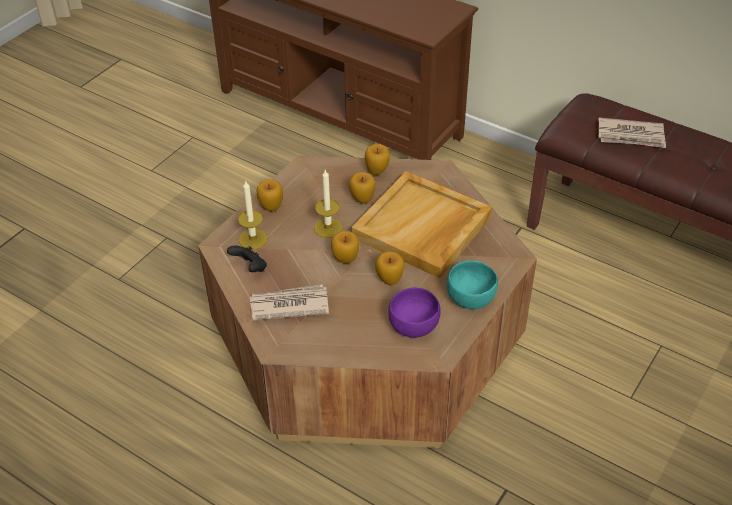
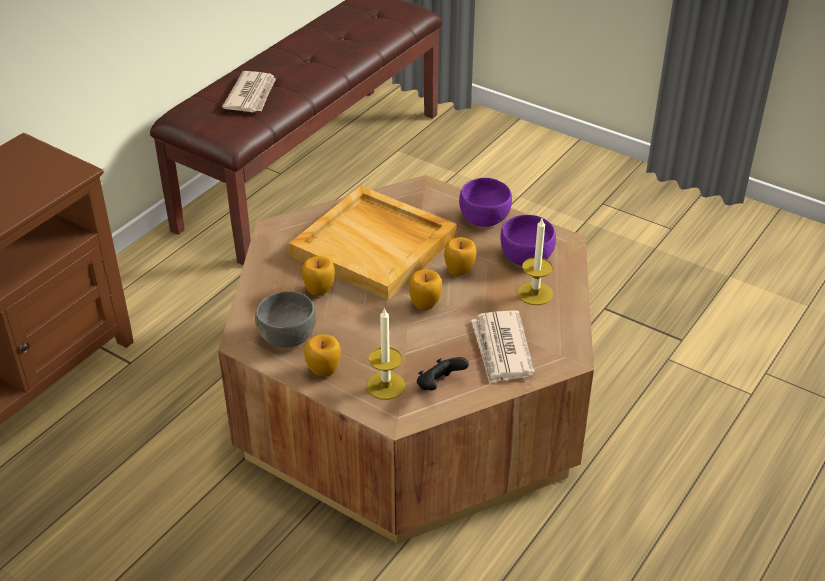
camera: 90 degrees left, 5 degrees down
candle [314,170,343,238] -> candle moved to [518,218,553,305]
apple [365,144,390,175] -> none
turquoise bowl [447,261,498,309] -> purple bowl [459,178,512,227]
none -> grey bowl [255,291,316,348]

